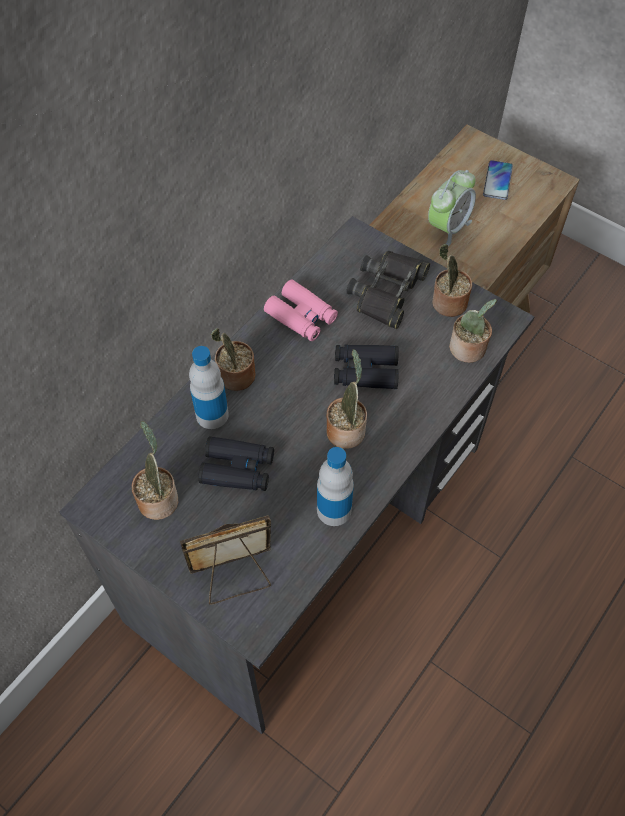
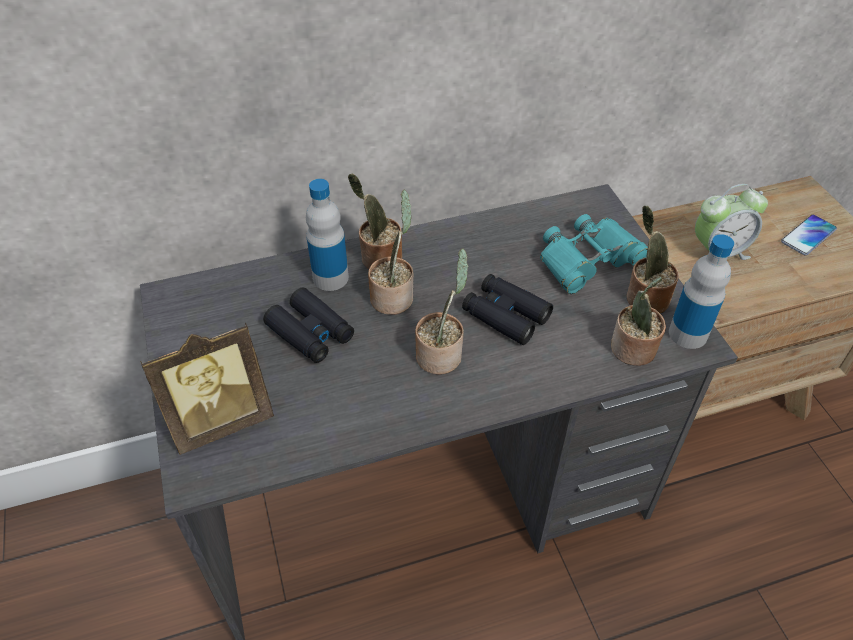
camera: 35 degrees right, 10 degrees down
potted plant [132,421,179,520] -> potted plant moved to [368,190,413,315]
picture frame [180,515,271,605] -> picture frame turned 135 degrees clockwise [140,323,274,455]
pink binoculars [264,280,338,341] -> none
bottle [317,447,354,526] -> bottle moved to [669,234,734,349]
black binoculars [346,251,430,329] -> turquoise binoculars [540,214,648,294]

